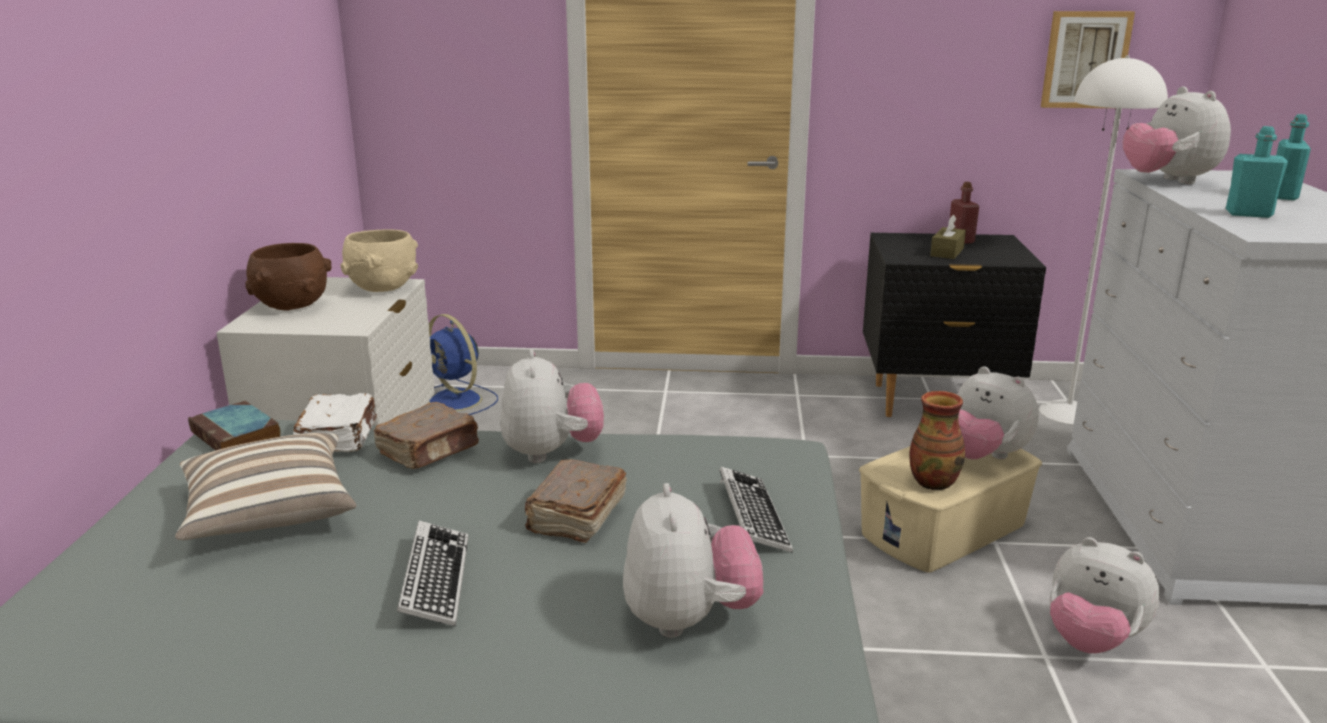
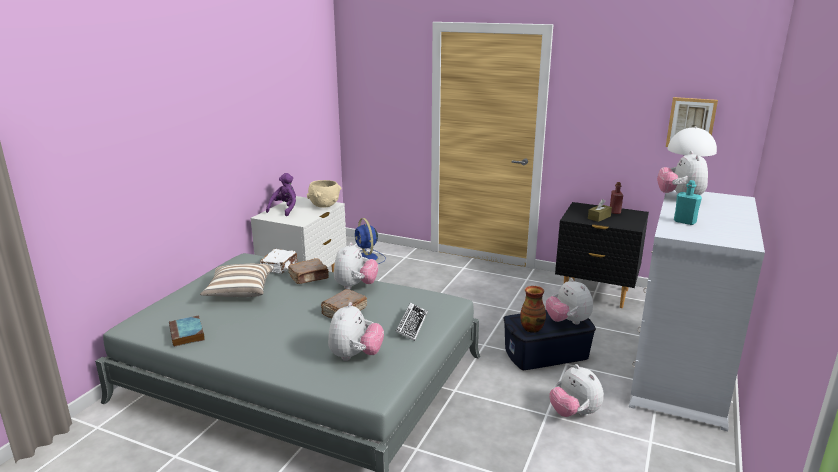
camera: 20 degrees right, 0 degrees up
book [188,401,281,450] -> book moved to [169,315,205,347]
brown bowl [245,243,332,311] -> purple plush toy [266,173,296,216]
keyboard [397,520,468,626] -> none
beige storage box [859,446,1042,573] -> blue storage box [503,310,596,370]
turquoise bottle [1276,114,1311,200] -> none

